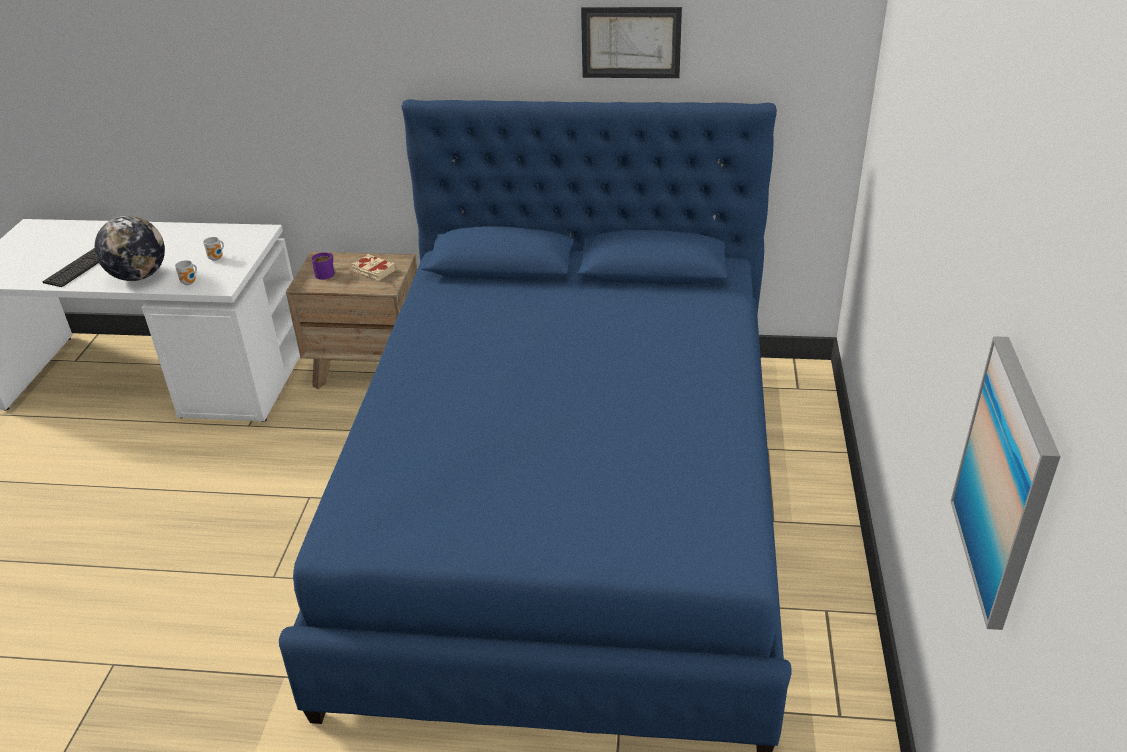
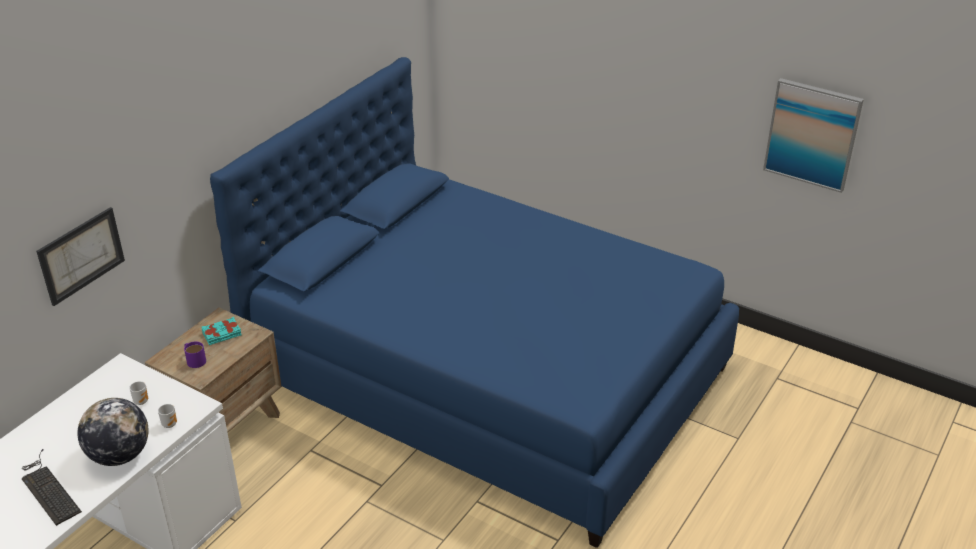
camera: 65 degrees left, 0 degrees up
beige book [352,254,395,281] -> turquoise book [201,317,241,345]
picture [581,7,682,78] -> picture moved to [36,207,125,306]

